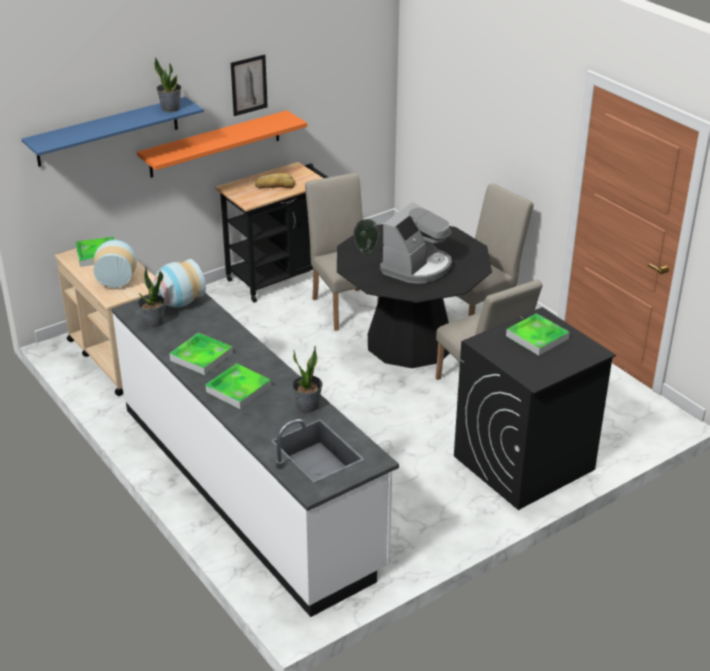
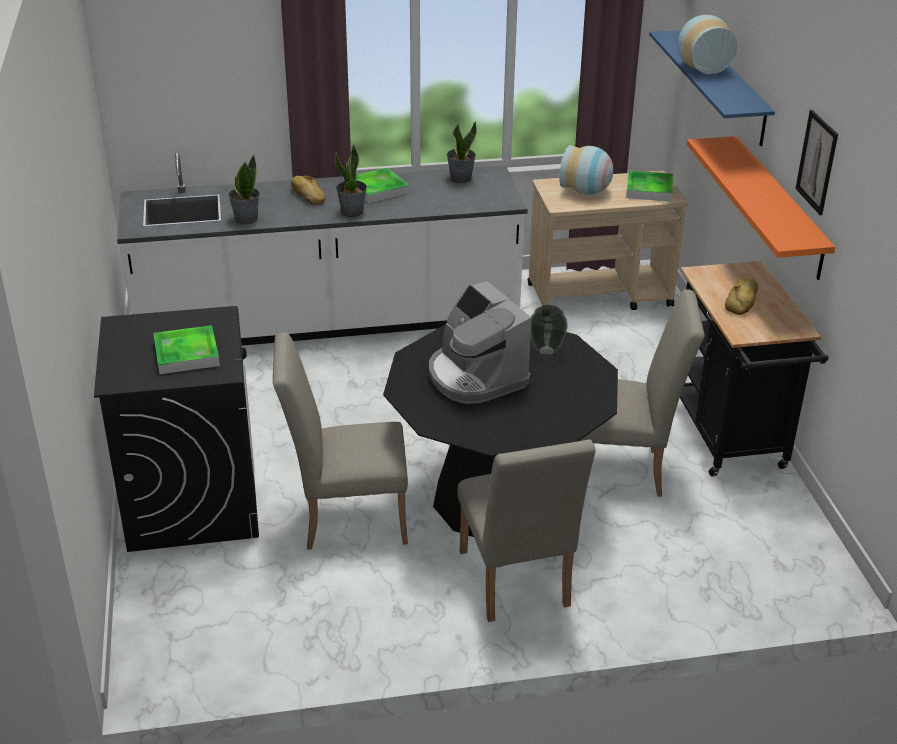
camera: 115 degrees right, 0 degrees up
potted plant [154,58,181,112] -> potted plant moved to [335,145,367,217]
vase [154,259,206,307] -> vase moved to [677,15,737,74]
tray [205,363,271,409] -> bread [291,176,325,205]

